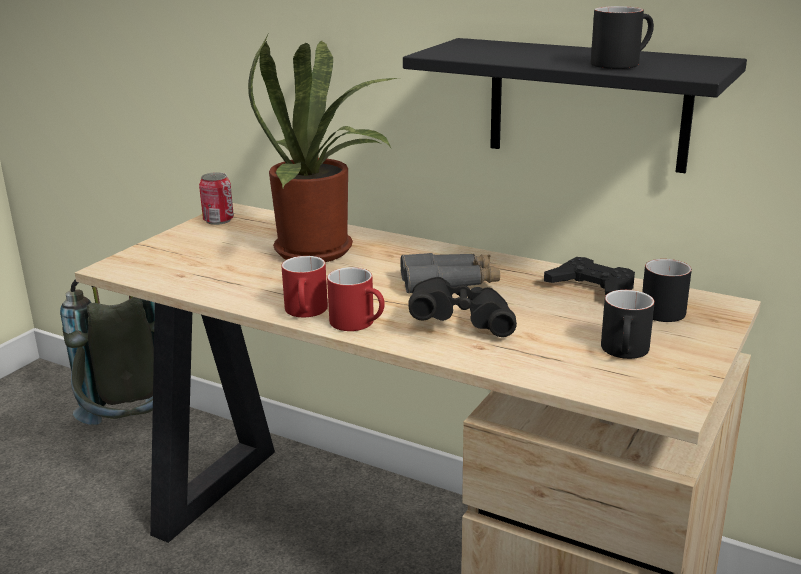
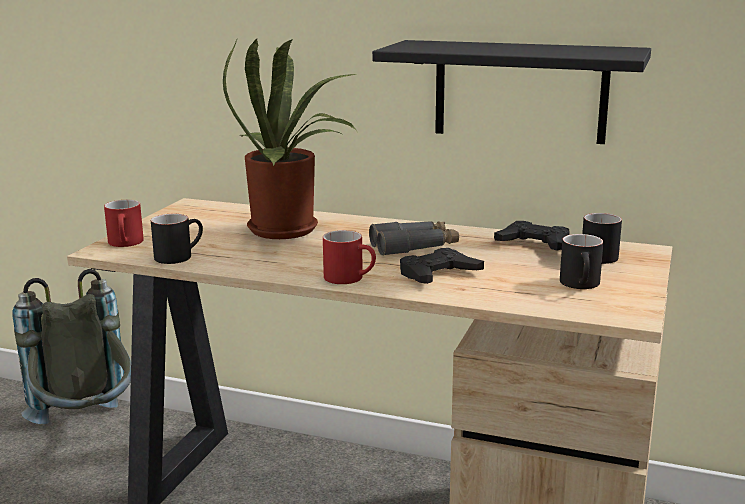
camera: 10 degrees left, 5 degrees down
can [199,172,234,225] -> none
red mug [281,256,328,317] -> red mug moved to [104,200,144,247]
black binoculars [408,277,517,337] -> black game controller [400,248,484,284]
black mug [591,6,654,69] -> black mug moved to [151,214,203,264]

